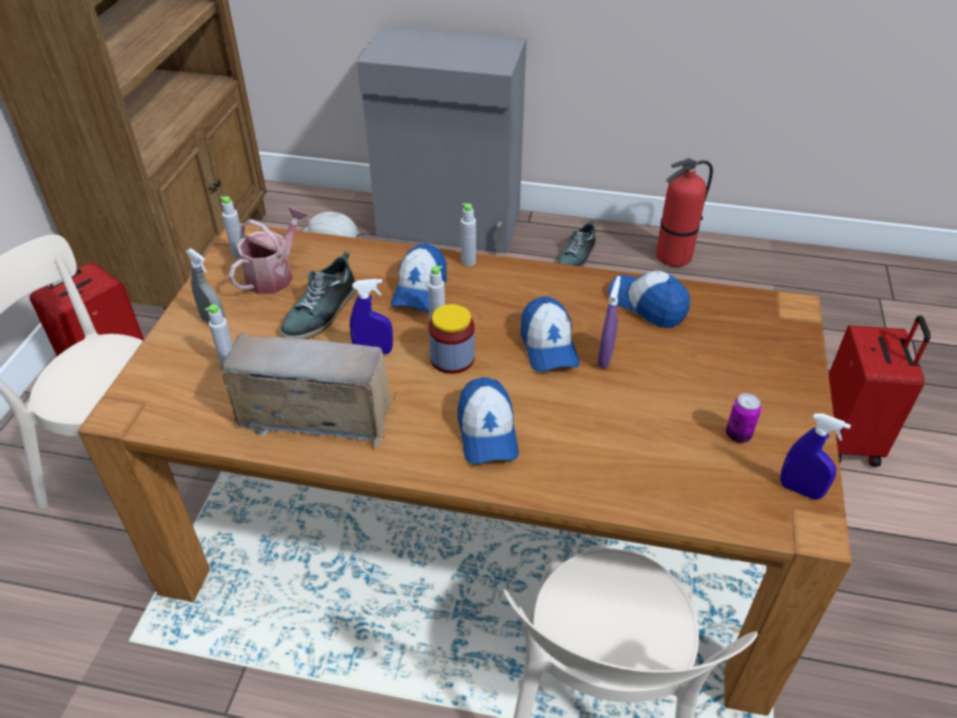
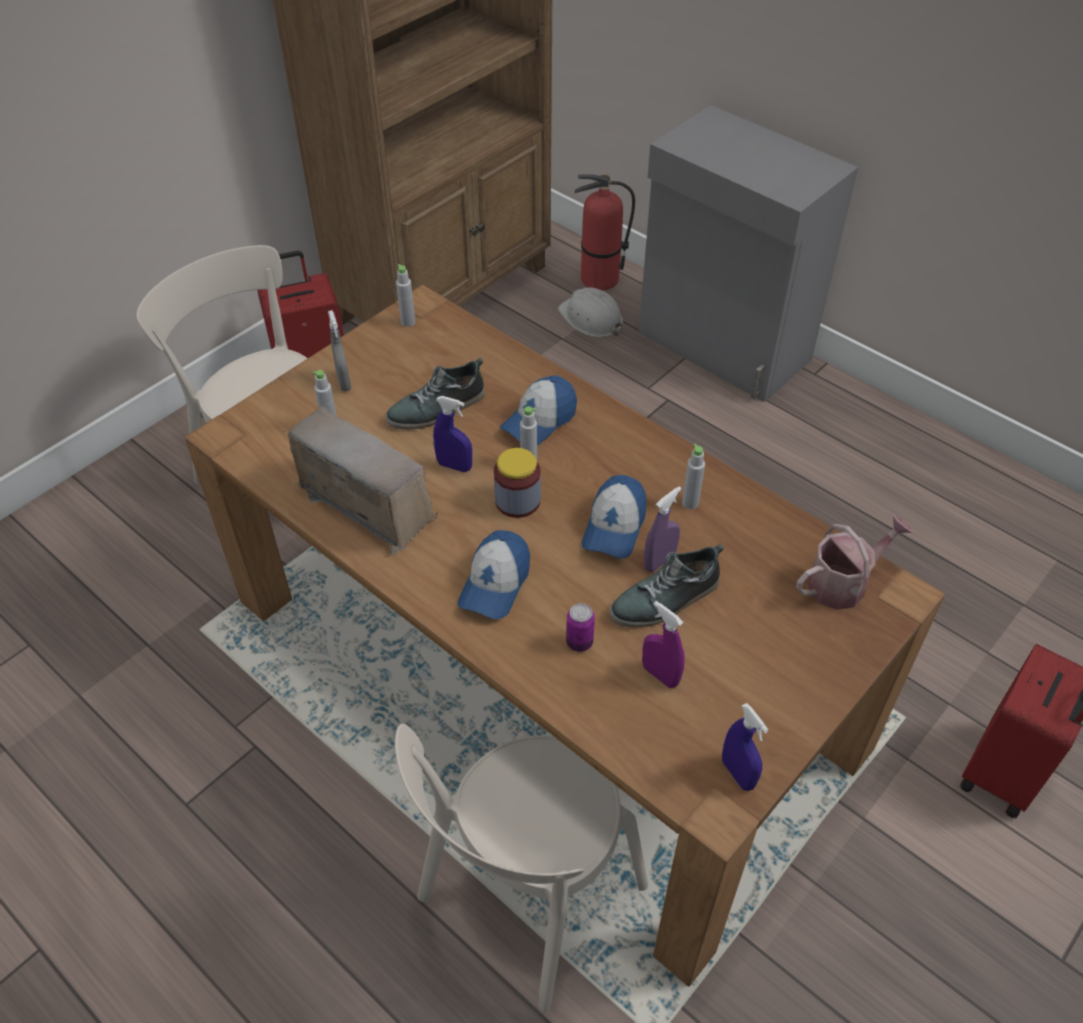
camera: 30 degrees right, 5 degrees up
watering can [229,207,308,294] -> watering can moved to [796,515,913,610]
grey bottle [461,203,476,266] -> grey bottle moved to [682,444,705,509]
shoe [557,219,596,266] -> shoe moved to [610,543,724,627]
cap [608,270,690,328] -> none
fire extinguisher [656,157,713,267] -> fire extinguisher moved to [575,174,635,291]
can [726,393,761,443] -> can moved to [566,603,595,652]
none -> purple spray bottle [642,601,685,688]

